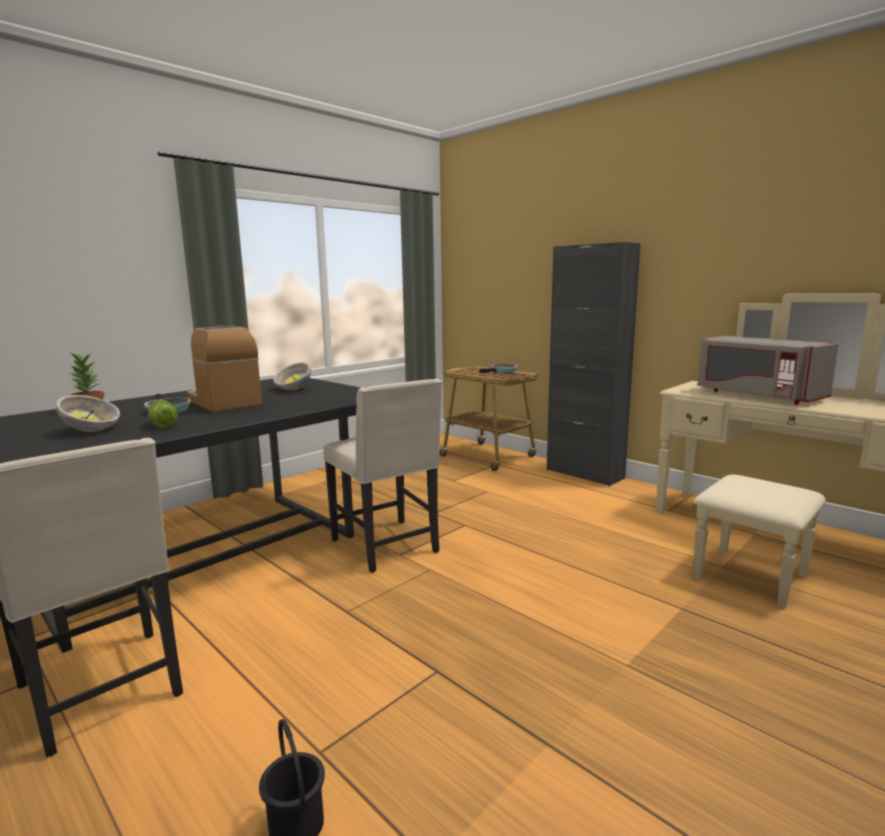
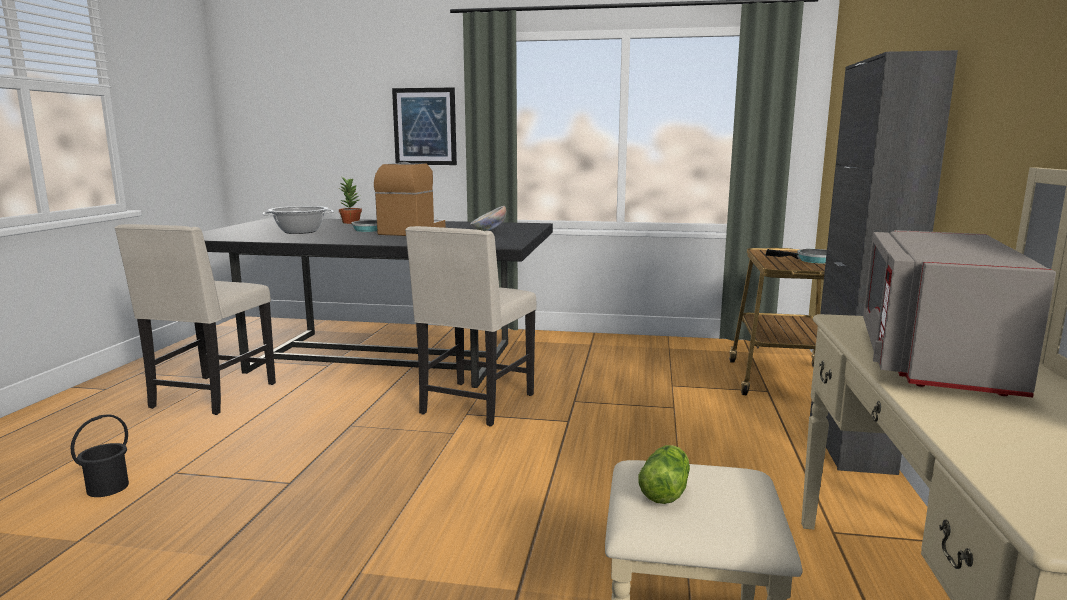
camera: 55 degrees right, 0 degrees up
bowl [56,395,120,432] -> cooking pot [263,206,334,234]
lettuce [148,400,178,428] -> lettuce moved to [638,445,690,504]
none -> picture [392,87,457,165]

